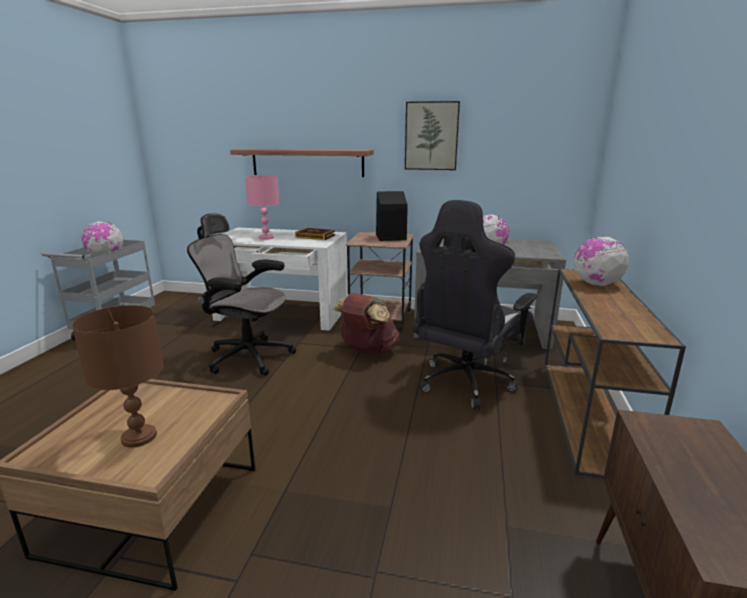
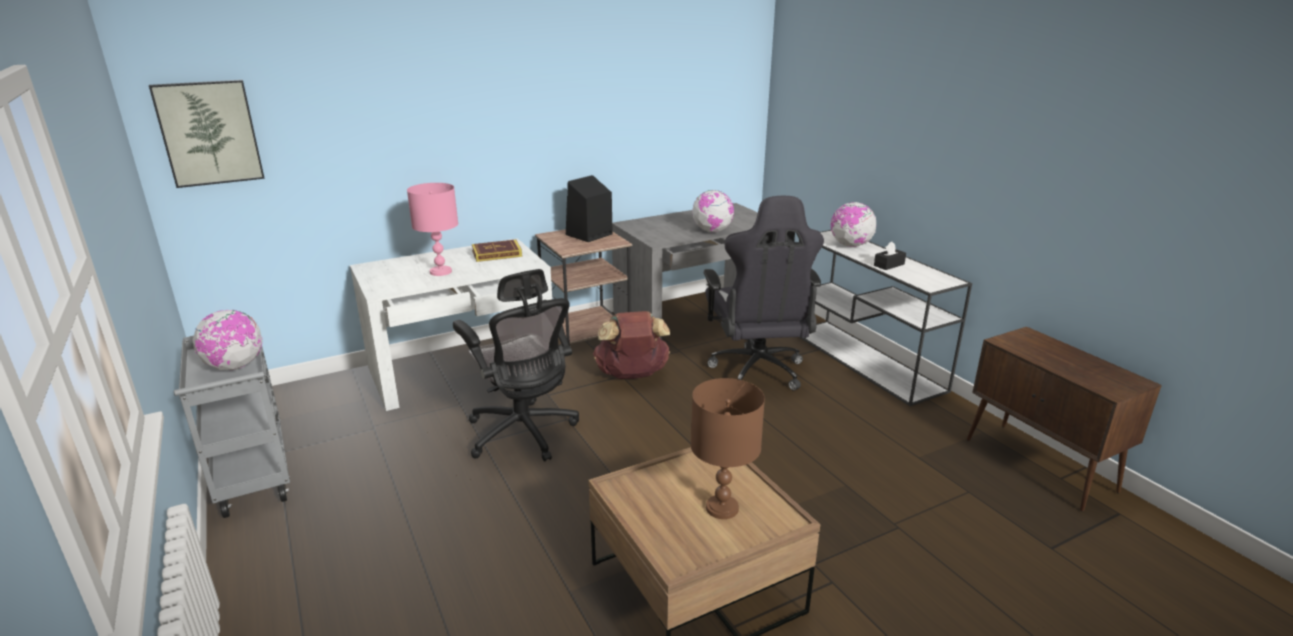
camera: 40 degrees left, 5 degrees up
office chair [187,213,296,376] -> office chair turned 105 degrees counterclockwise [453,269,579,462]
shelf [230,149,374,177] -> none
picture [405,101,460,170] -> picture moved to [149,80,265,188]
brown console table [545,268,686,478] -> white console table [799,230,972,406]
none -> black tissue box [874,242,906,270]

